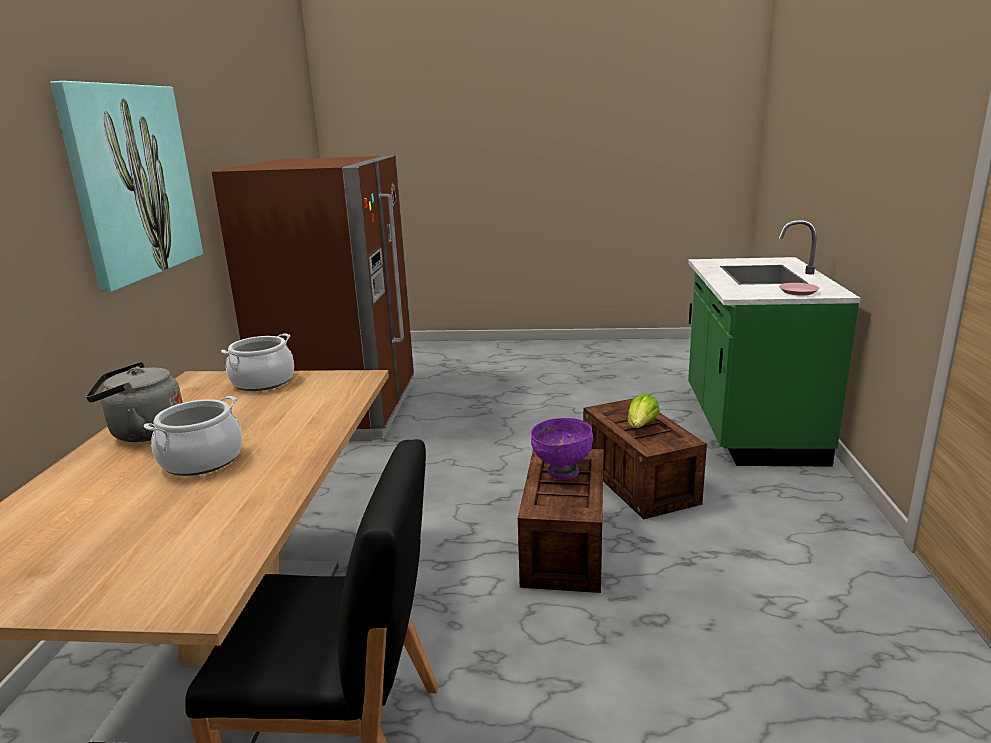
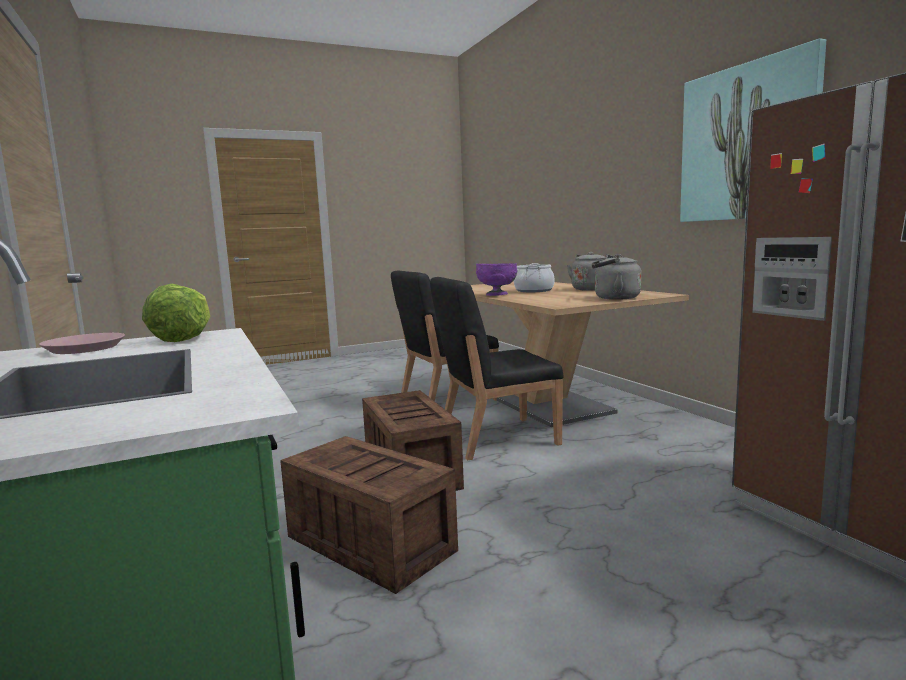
camera: 150 degrees right, 10 degrees down
cooking pot [221,333,294,391] -> grey kettle [592,254,641,300]
purple bowl [531,418,593,479] -> purple bowl moved to [476,263,518,296]
lettuce [628,393,660,428] -> lettuce moved to [142,283,210,342]
none -> black chair [430,277,564,460]

